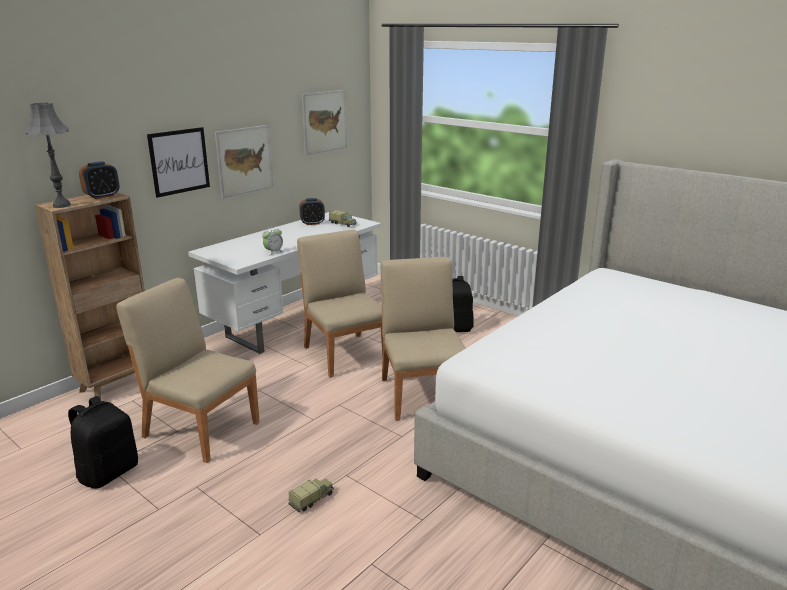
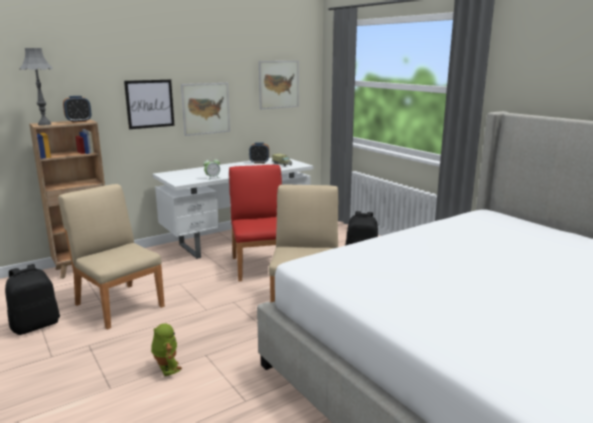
camera: 15 degrees right, 5 degrees down
toy truck [288,478,334,512] -> toy robot [151,323,182,376]
beige chair [297,230,383,378] -> red chair [229,165,282,281]

